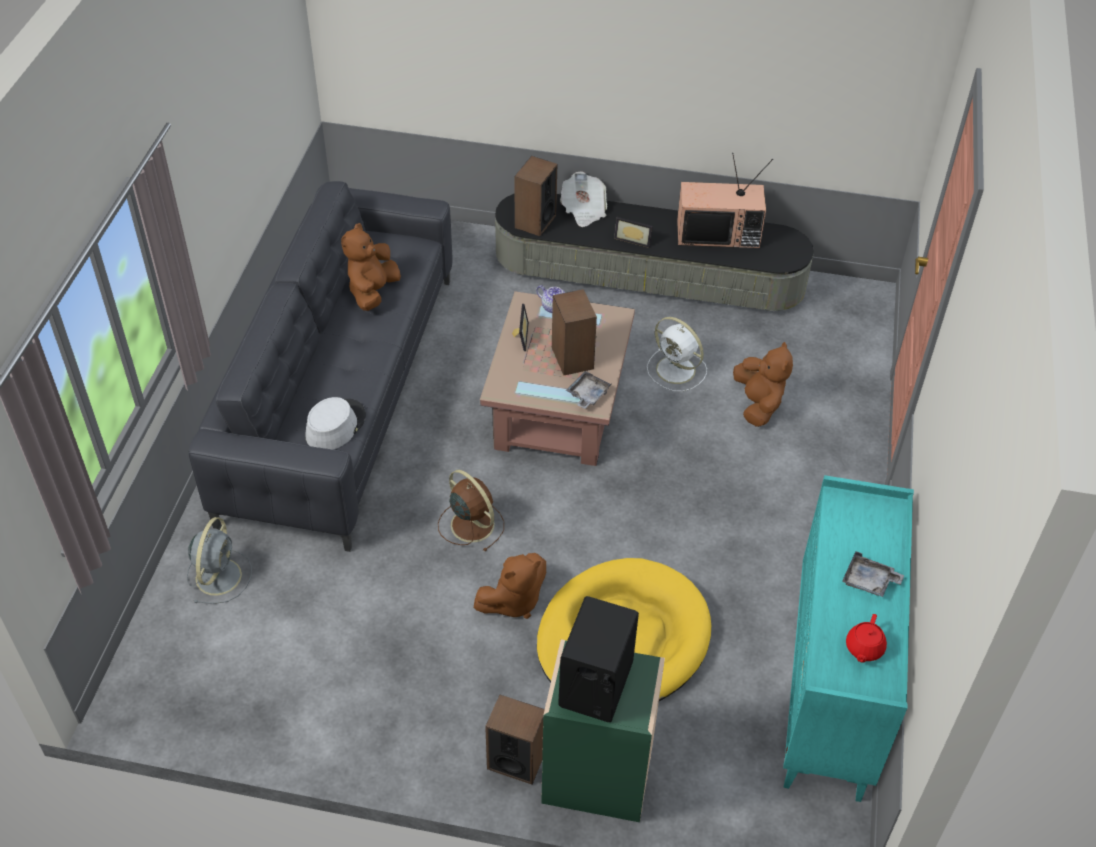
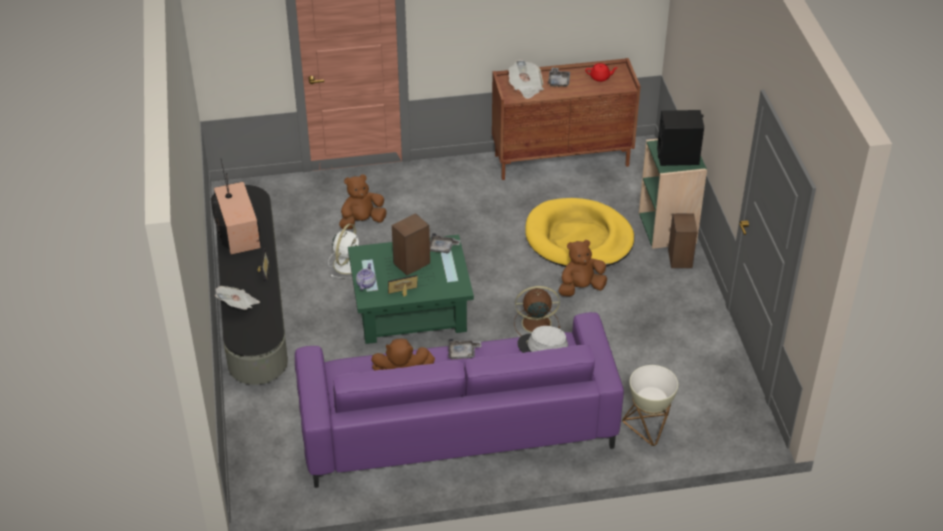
camera: 110 degrees left, 5 degrees down
grey fan [187,517,252,604] -> planter [622,365,678,446]
grey sofa [189,181,453,552] -> purple sofa [295,312,624,488]
brown fan [438,470,504,551] -> brown fan turned 60 degrees clockwise [514,286,560,336]
brown plush toy [474,553,546,619] -> brown plush toy turned 60 degrees counterclockwise [559,240,607,296]
brown coffee table [480,291,635,466] -> green coffee table [348,235,474,344]
speaker [514,156,557,236] -> none
turquoise cabinet [783,475,914,802] -> brown cabinet [492,58,641,180]
none -> grey tray [448,339,481,359]
none -> newspaper [509,60,544,99]

